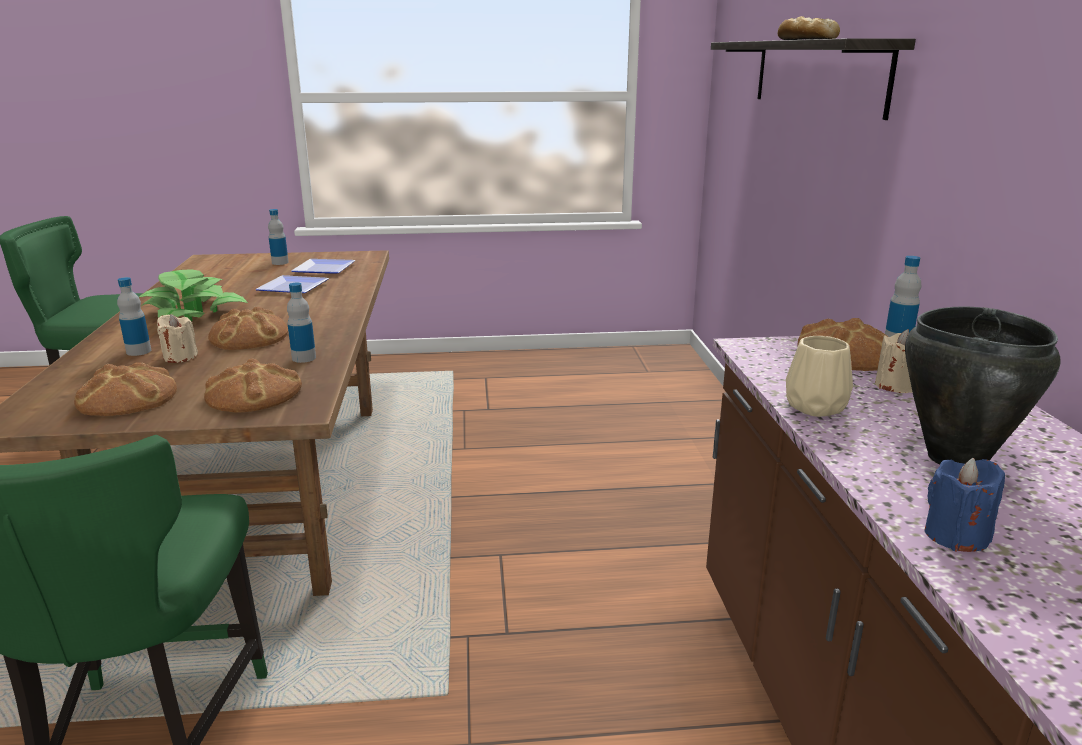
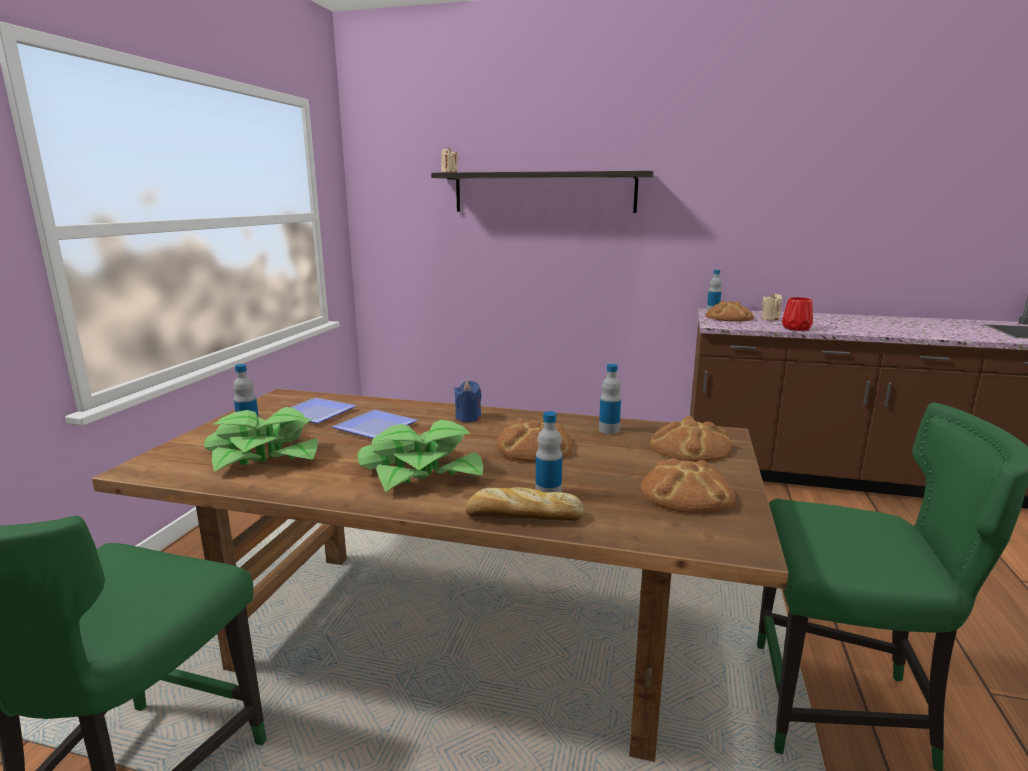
camera: 70 degrees left, 5 degrees down
beige candle [157,314,198,363] -> beige candle moved to [441,148,458,172]
bread [778,16,840,40] -> bread moved to [465,487,584,521]
beige vase [786,336,853,417] -> red vase [782,297,813,331]
black cooking pot [905,307,1061,464] -> none
blue candle [924,458,1005,552] -> blue candle moved to [454,381,482,422]
none -> potted plant [204,407,318,472]

